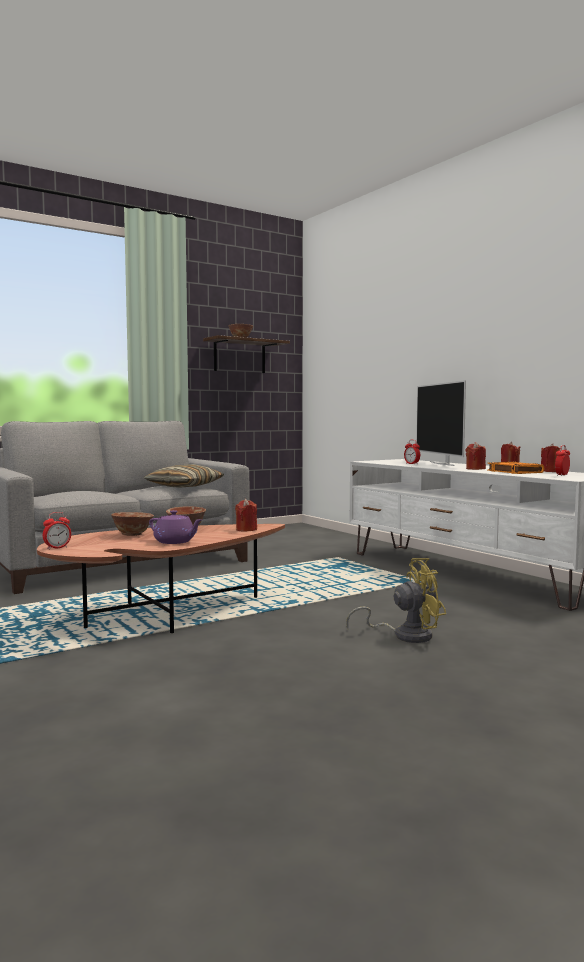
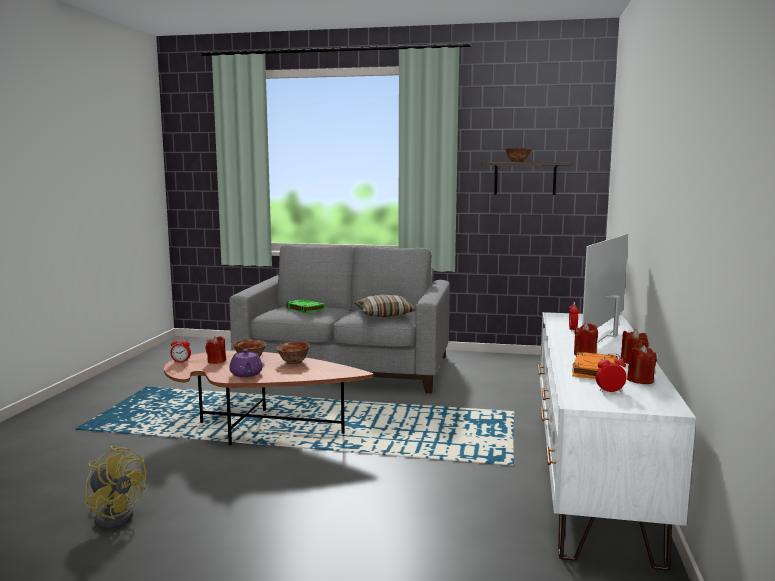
camera: 45 degrees right, 5 degrees up
red candle [235,499,257,532] -> red candle moved to [205,336,226,364]
yellow fan [346,558,446,643] -> yellow fan moved to [85,446,146,529]
none -> green book [285,299,325,313]

